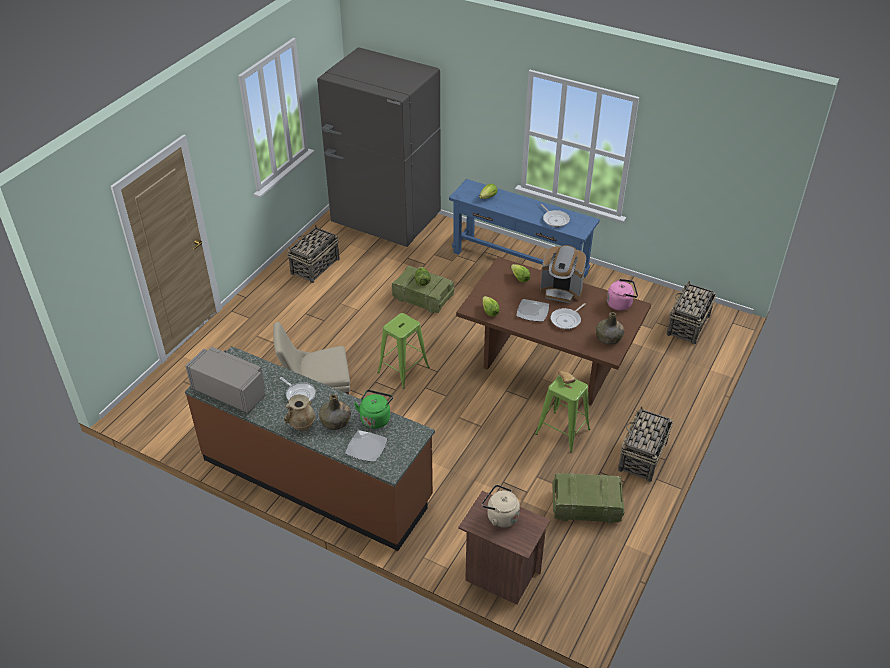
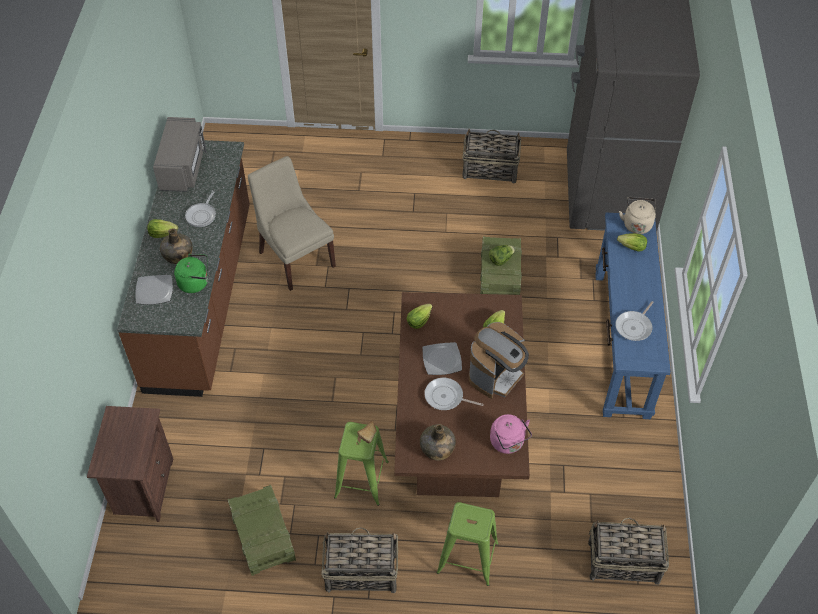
camera: 65 degrees right, 10 degrees up
beige vase [284,395,315,431] -> lettuce [147,219,178,238]
green stool [377,313,429,389] -> green stool moved to [436,502,499,586]
beige kettle [482,485,520,528] -> beige kettle moved to [619,197,656,234]
coffee machine [540,245,586,303] -> coffee machine turned 135 degrees counterclockwise [469,322,529,399]

